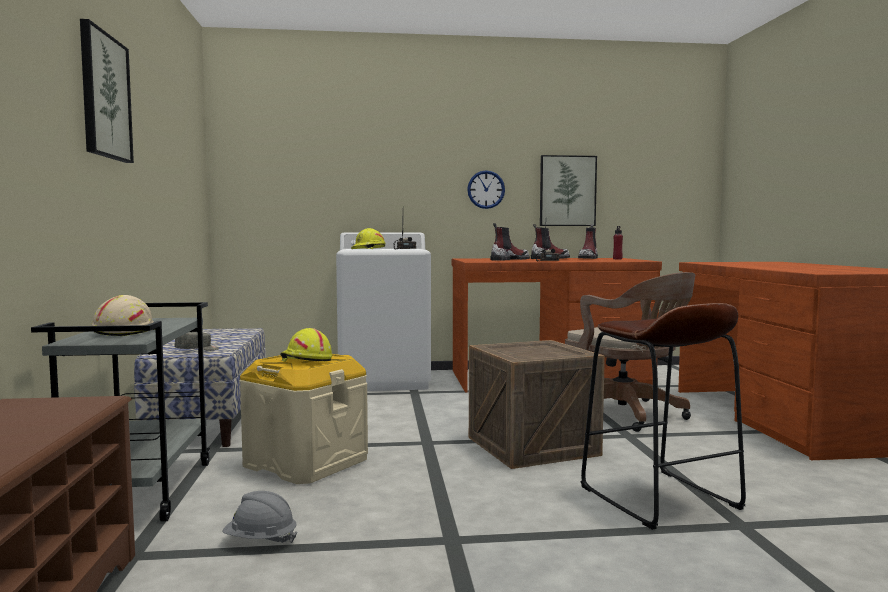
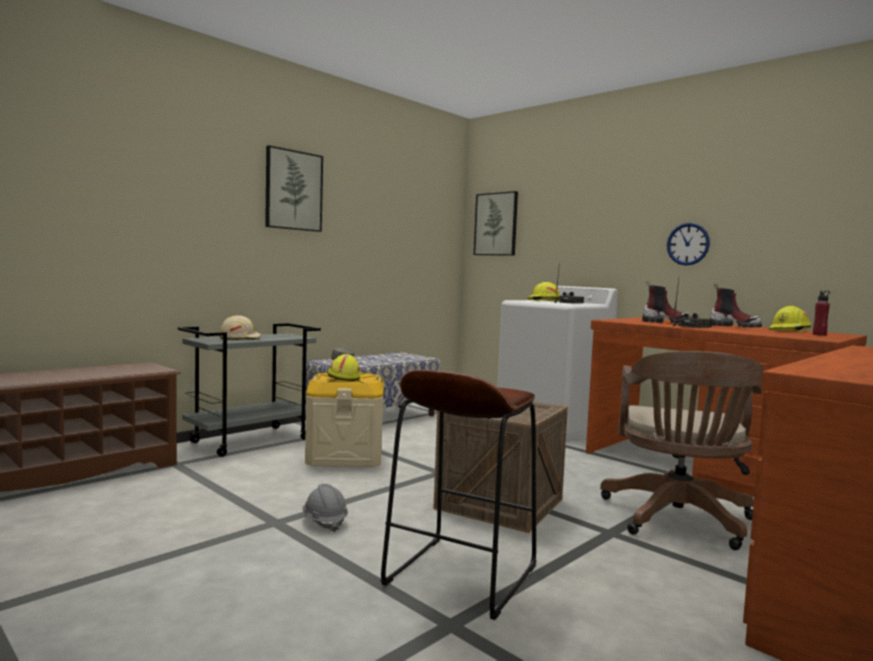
camera: 50 degrees right, 0 degrees up
grey hard hat [222,491,297,543] -> grey hard hat moved to [302,484,348,532]
picture [540,155,597,226] -> picture moved to [474,191,518,256]
boot [578,224,598,259] -> yellow hard hat [769,306,812,332]

